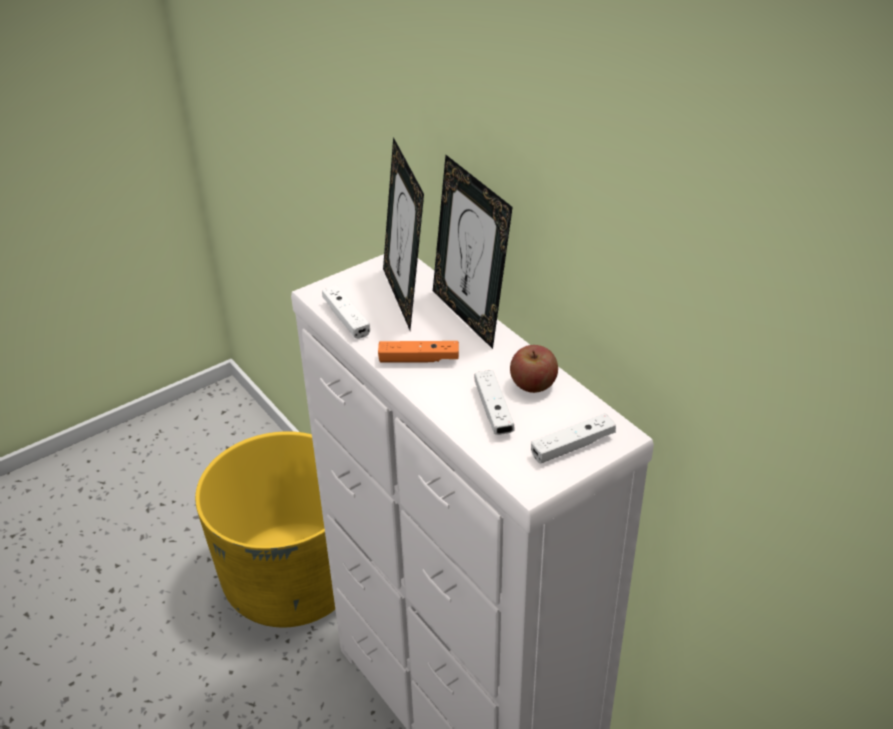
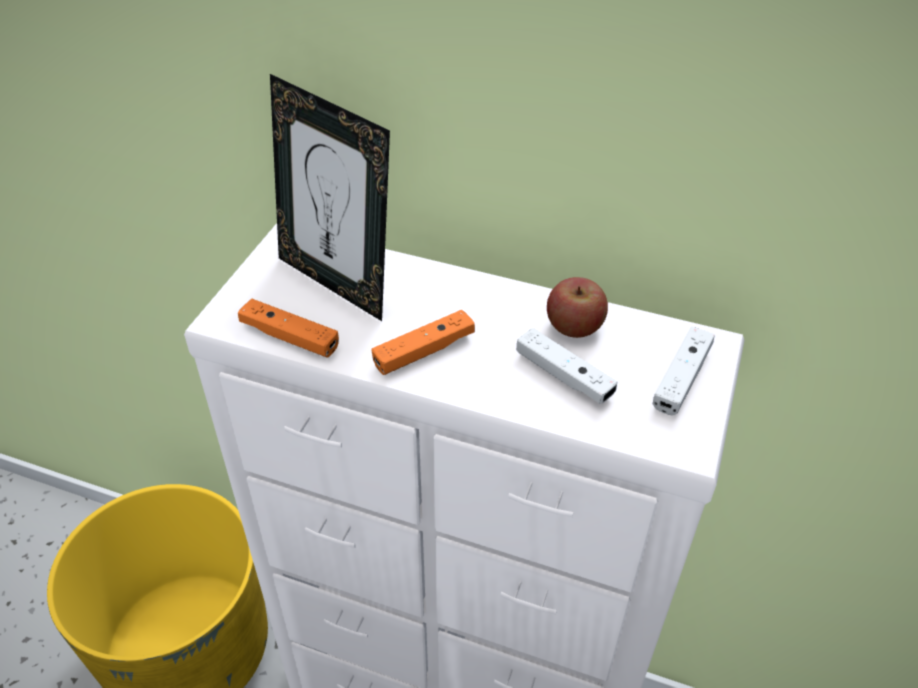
camera: 35 degrees left, 5 degrees up
white game controller [322,285,370,339] -> orange game controller [238,299,339,358]
picture frame [433,155,513,349] -> none

